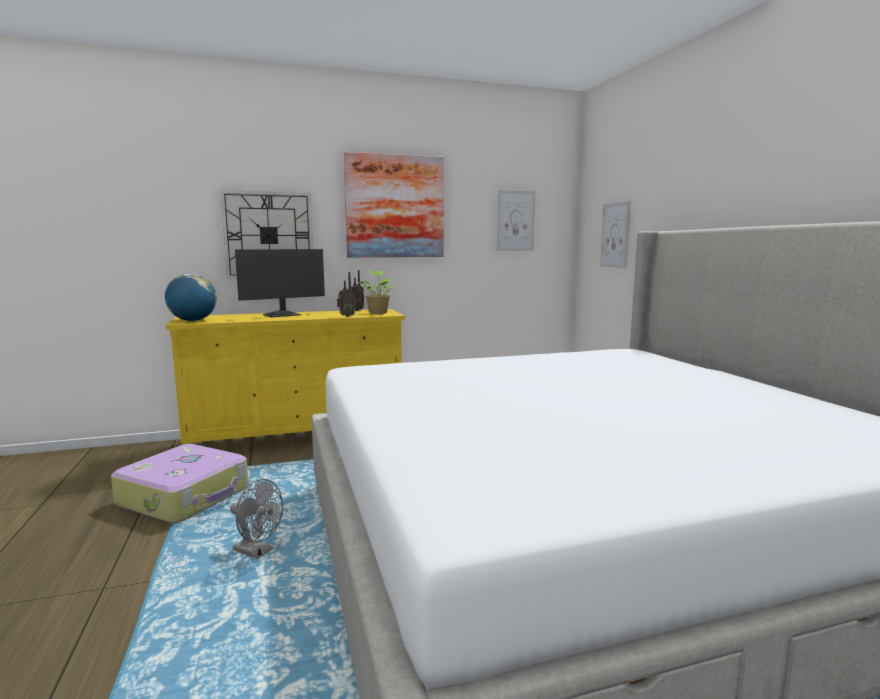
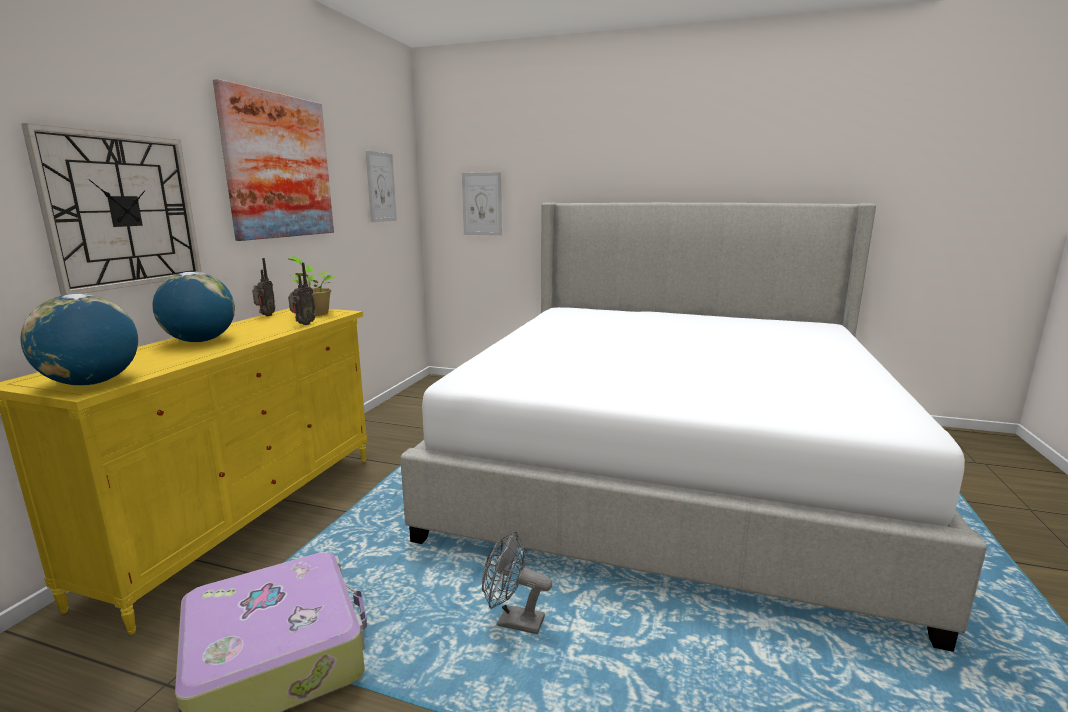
camera: 55 degrees left, 5 degrees up
grey fan [230,479,283,559] -> grey fan turned 135 degrees counterclockwise [482,531,552,634]
monitor [235,249,325,317] -> globe [152,272,235,342]

